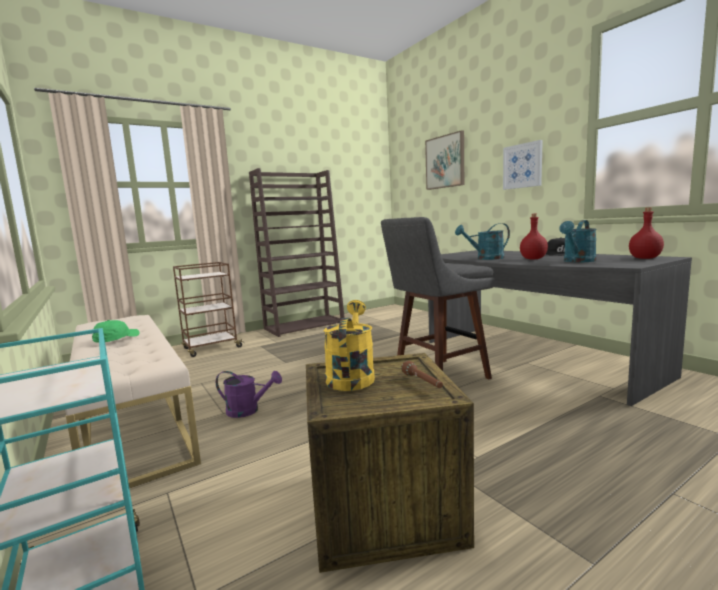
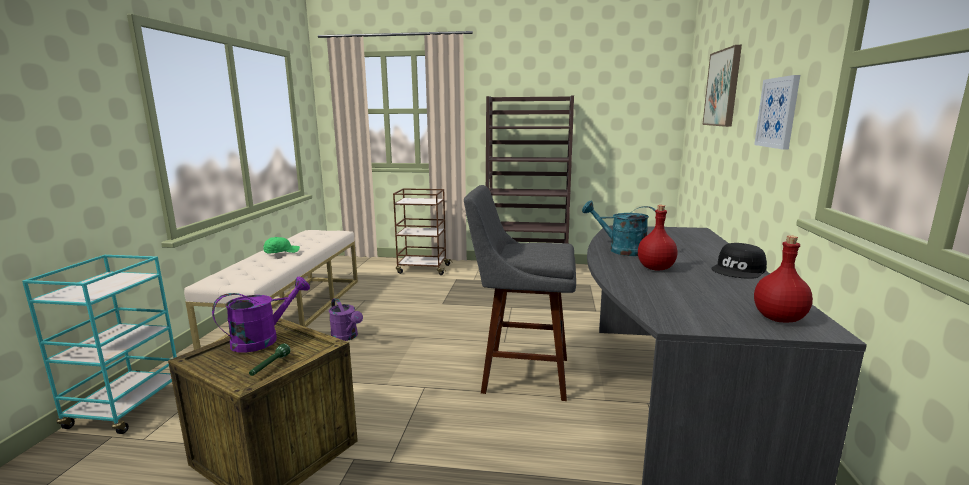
camera: 40 degrees right, 5 degrees up
yellow watering can [323,300,375,391] -> purple watering can [212,276,310,353]
brown flashlight [401,361,443,388] -> green flashlight [249,344,291,376]
turquoise watering can [559,220,597,262] -> none

